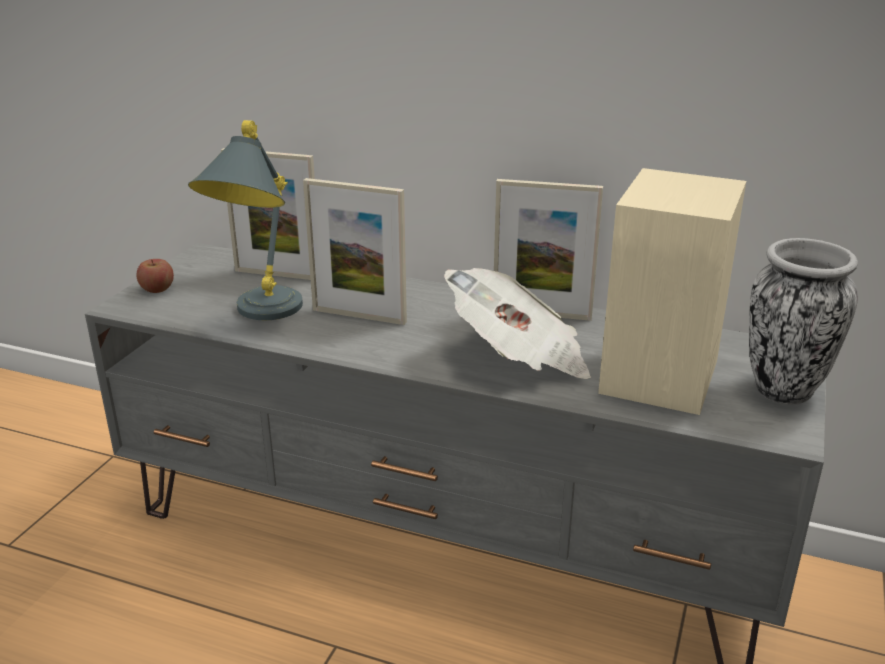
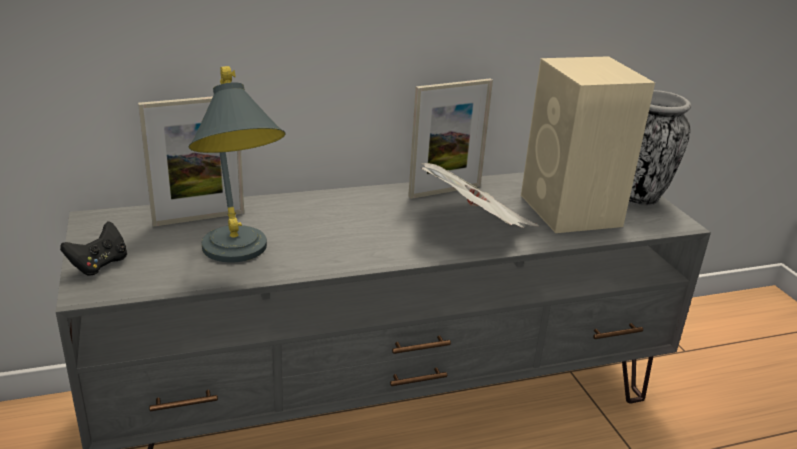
camera: 40 degrees left, 0 degrees up
apple [137,259,174,293] -> black game controller [60,221,127,276]
picture frame [303,178,407,325] -> none

